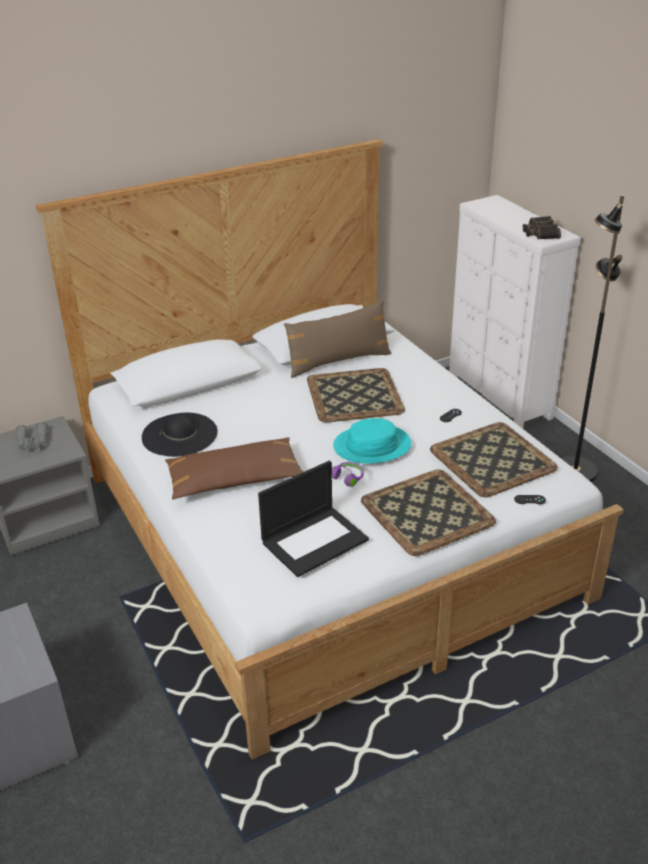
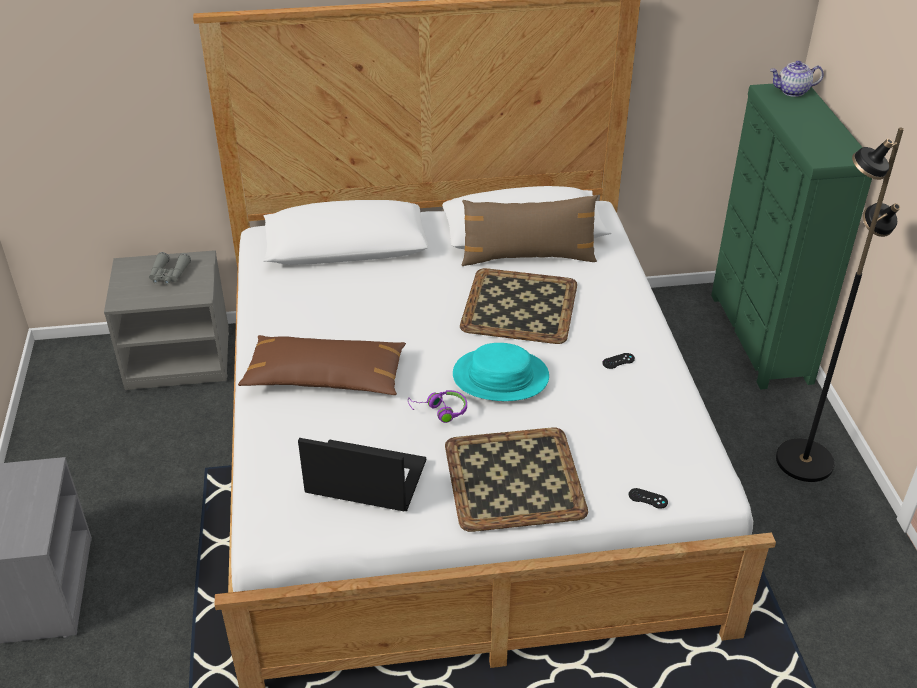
camera: 20 degrees right, 5 degrees up
black hat [142,413,218,457] -> none
laptop [258,461,369,577] -> laptop turned 150 degrees counterclockwise [298,438,426,511]
tray [430,422,558,497] -> none
white dresser [449,195,581,428] -> green dresser [711,84,872,389]
binoculars [523,216,561,239] -> none
none -> teapot [770,60,824,97]

